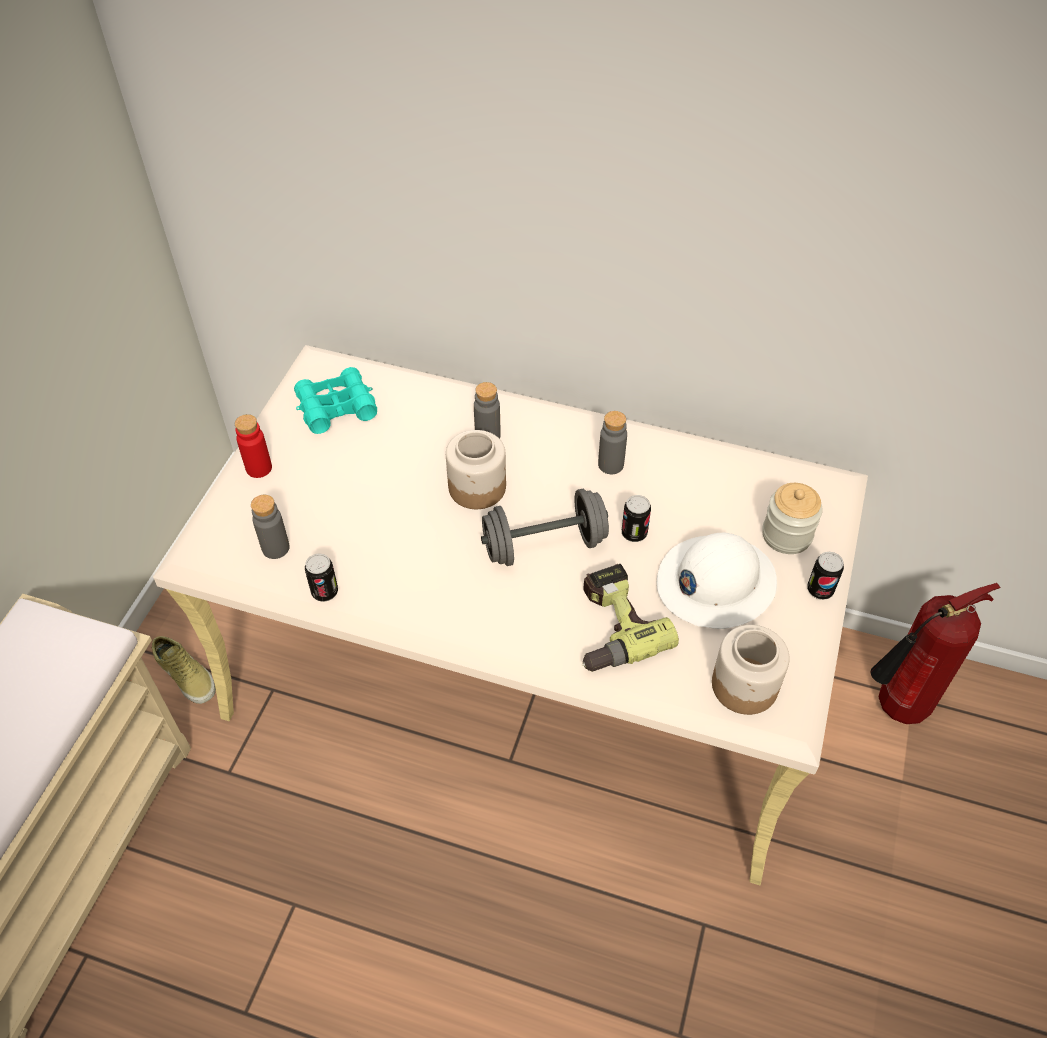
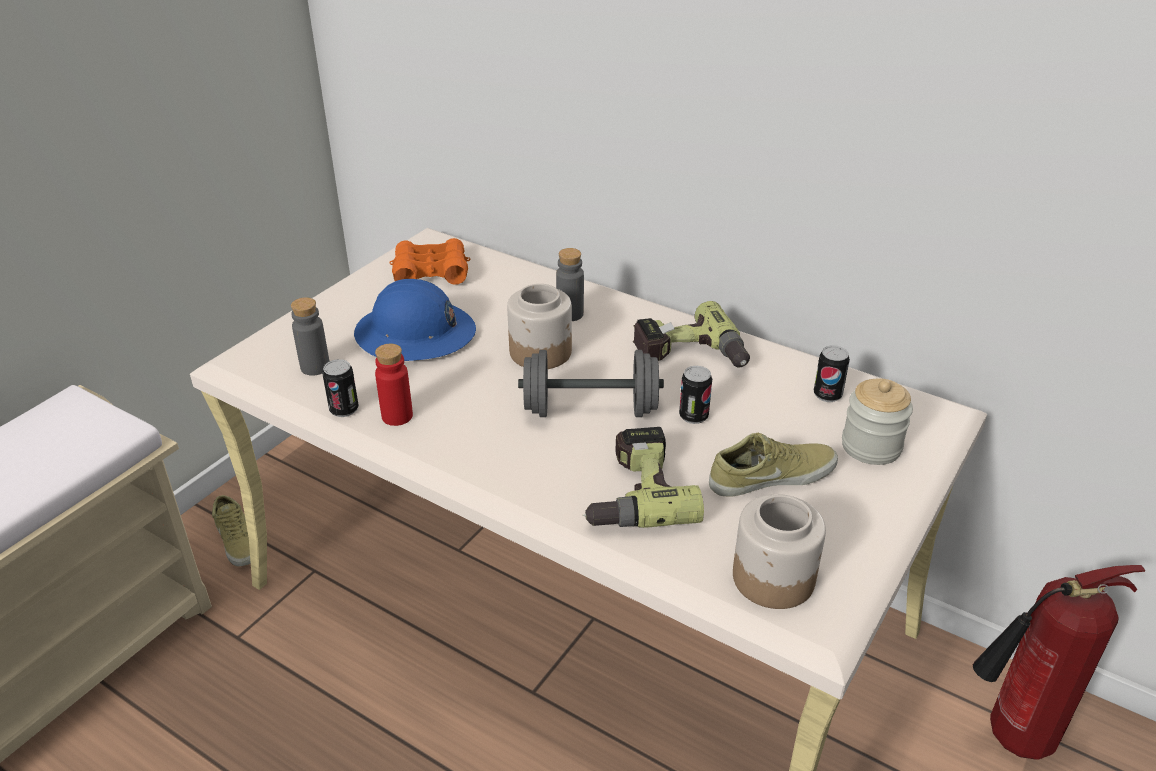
camera: 15 degrees right, 15 degrees down
red bottle [235,414,272,478] -> red bottle moved to [375,344,413,426]
turquoise binoculars [294,367,377,434] -> orange binoculars [390,238,470,284]
grey bottle [598,411,627,474] -> power drill [633,301,750,367]
white hard hat [657,533,777,629] -> beige shoe [709,433,838,497]
can [807,552,844,600] -> can moved to [814,345,850,402]
none -> blue hard hat [354,279,476,361]

